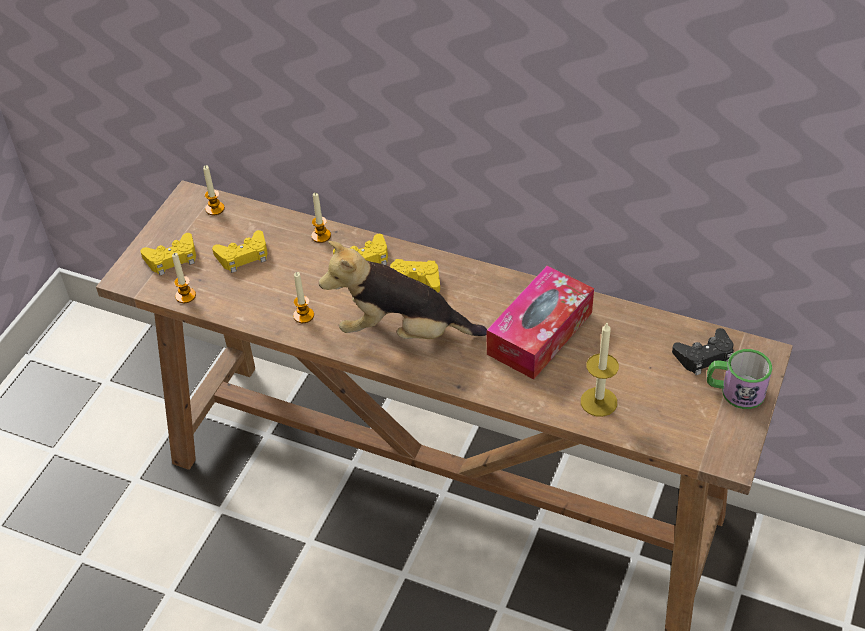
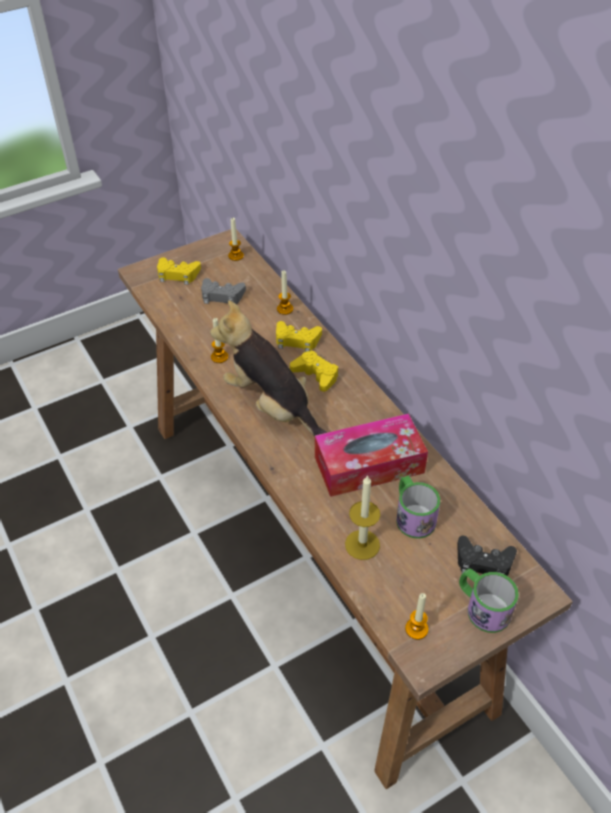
camera: 35 degrees right, 0 degrees up
candle [172,253,196,303] -> candle moved to [405,593,428,640]
yellow game controller [212,230,268,273] -> grey game controller [201,278,246,307]
none -> mug [396,475,440,539]

